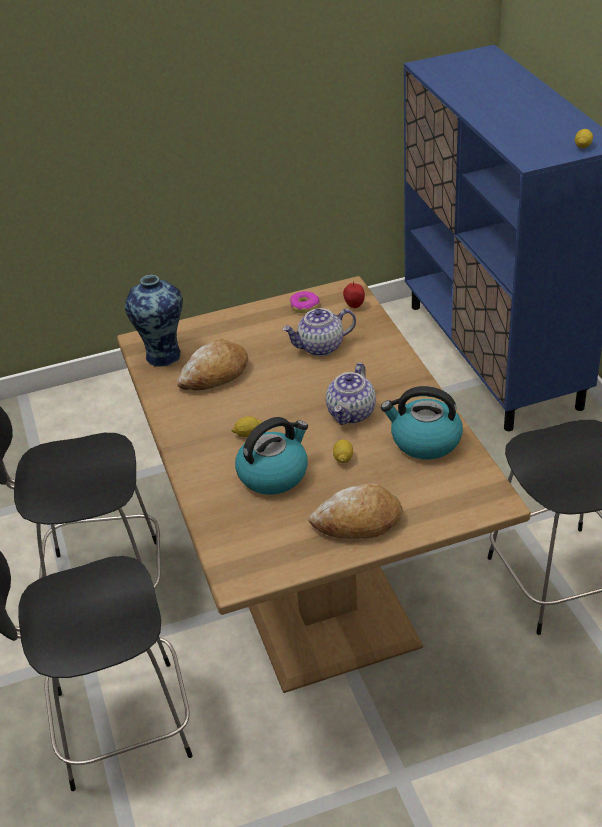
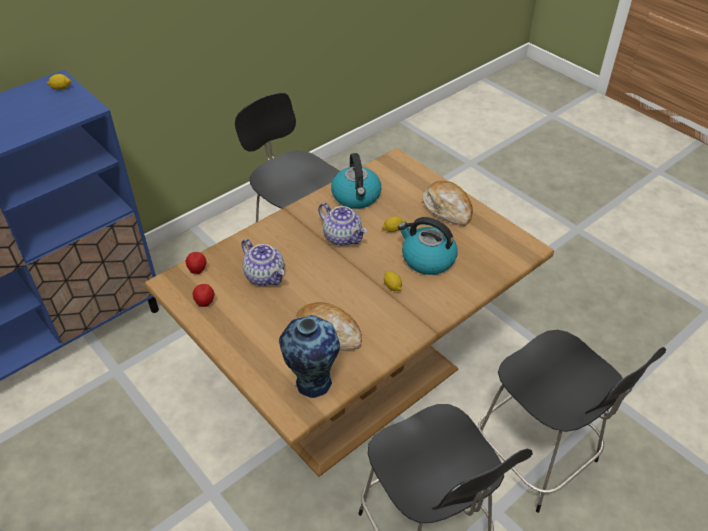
camera: 115 degrees left, 5 degrees up
donut [290,292,320,313] -> apple [193,284,214,307]
teapot [326,363,376,425] -> teapot turned 45 degrees clockwise [318,203,367,246]

